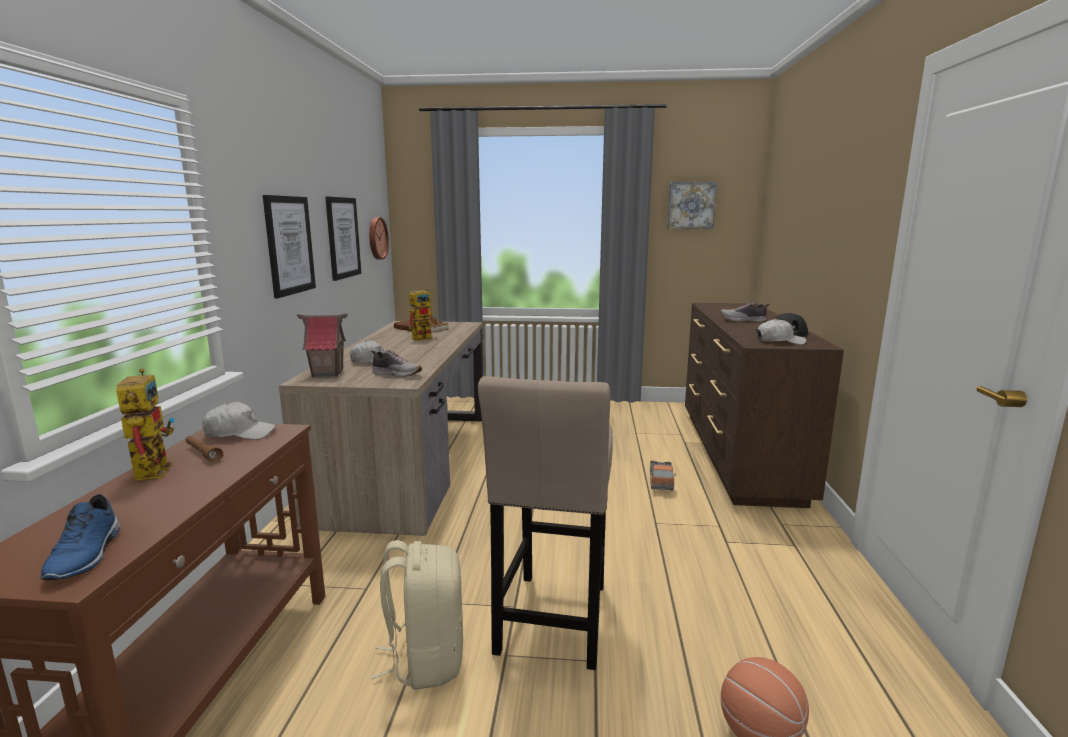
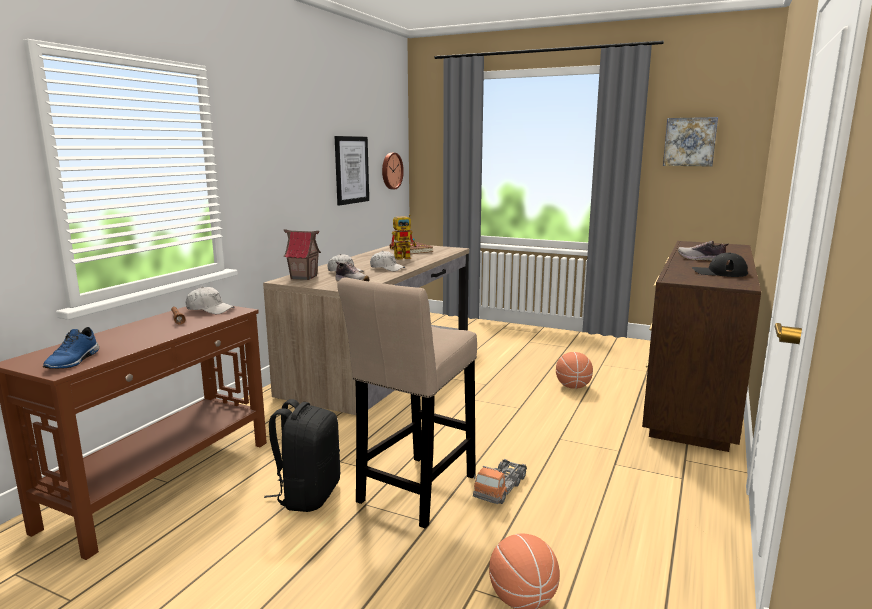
camera: 20 degrees right, 0 degrees up
toy robot [116,369,175,481] -> none
picture [263,195,316,298] -> none
beige backpack [371,540,463,690] -> black backpack [264,399,340,512]
toy truck [650,460,676,491] -> toy truck moved to [473,459,527,504]
white cap [757,319,806,345] -> white cap moved to [370,251,405,272]
none -> basketball [556,352,593,389]

